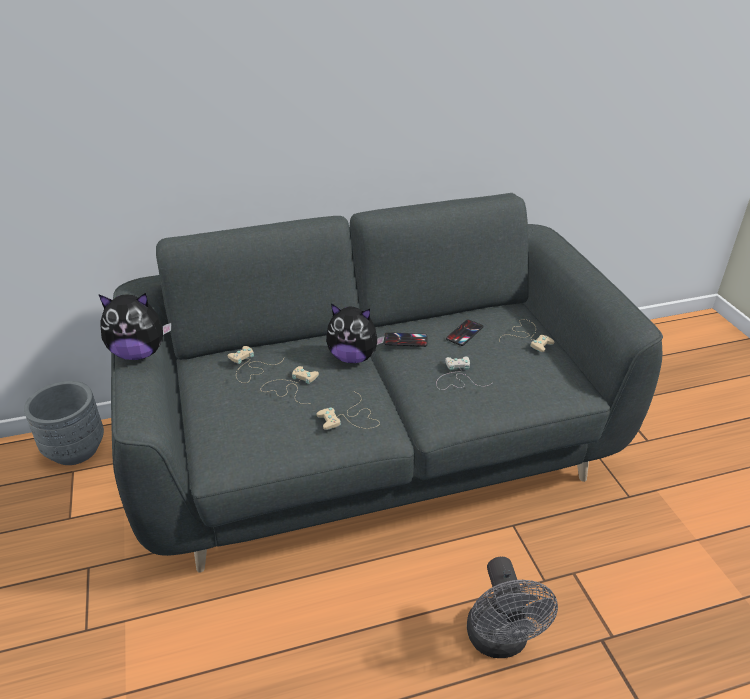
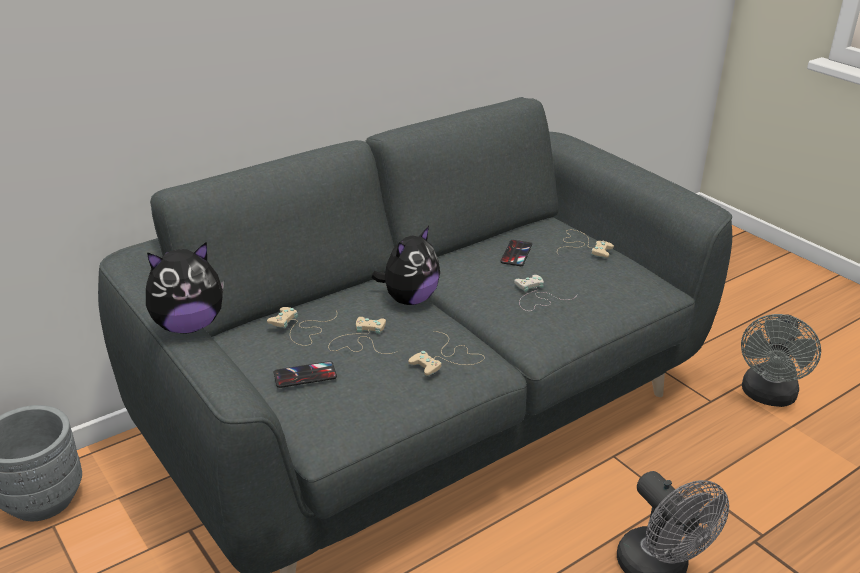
camera: 20 degrees left, 5 degrees down
plush toy [326,304,385,363] -> plush toy turned 45 degrees counterclockwise [371,226,440,305]
phone [384,332,427,347] -> phone moved to [274,361,337,388]
none -> grey fan [741,314,821,407]

